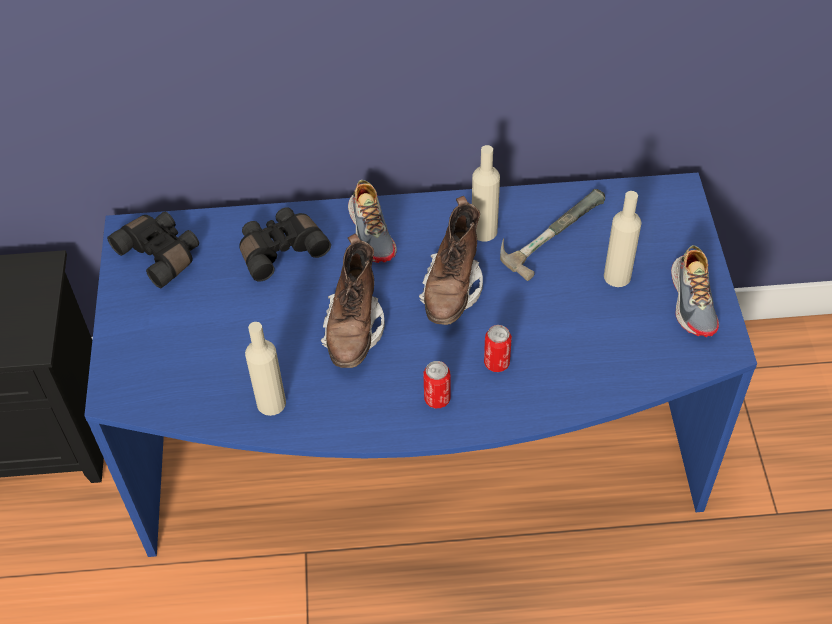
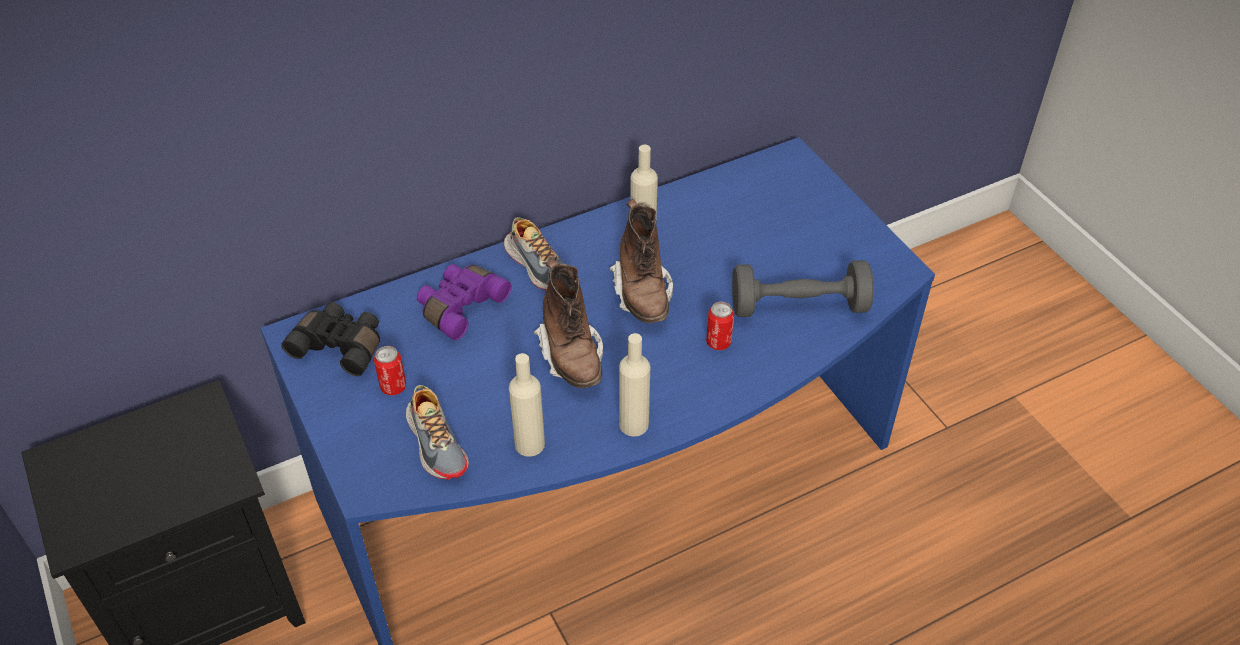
camera: 25 degrees left, 5 degrees down
black binoculars [239,207,331,282] -> purple binoculars [417,264,512,340]
can [423,361,450,408] -> can moved to [374,346,406,395]
hammer [500,189,605,281] -> none
beige bottle [604,191,642,287] -> beige bottle moved to [619,333,650,437]
shoe [671,245,719,337] -> shoe moved to [406,385,469,480]
none -> grey dumbbell [732,260,874,317]

